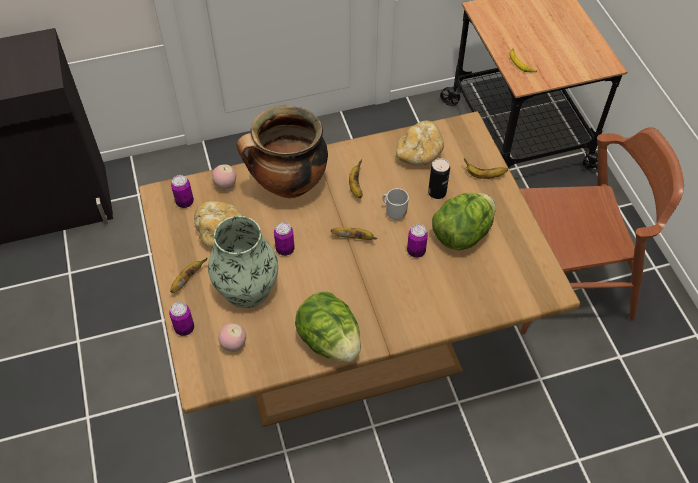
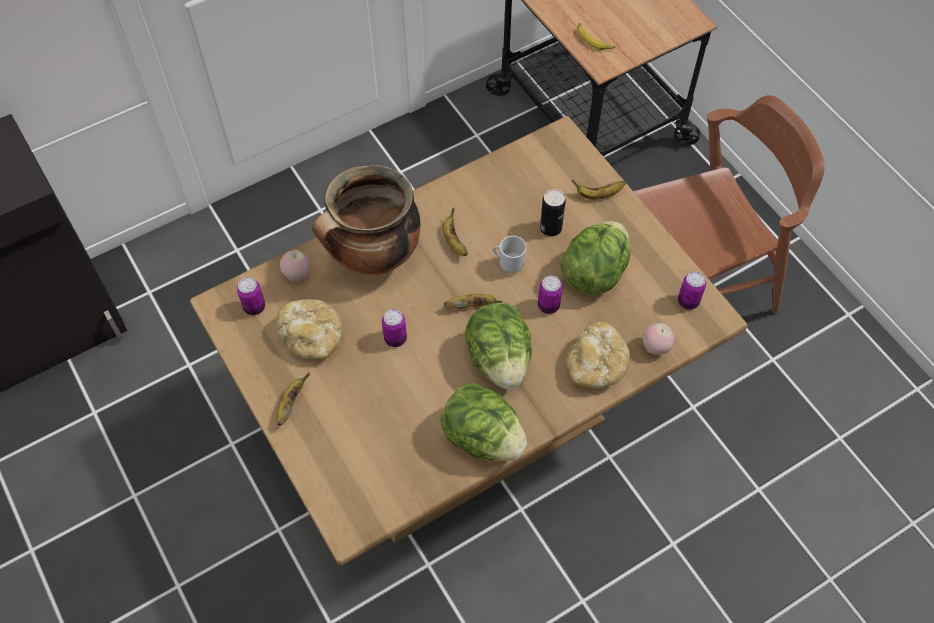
camera: 15 degrees left, 5 degrees up
can [169,302,194,336] -> can moved to [678,271,706,310]
vase [208,216,278,308] -> none
apple [218,323,246,352] -> apple moved to [643,323,674,355]
bread [396,121,444,165] -> bread moved to [567,321,630,389]
none -> lettuce [465,303,532,389]

